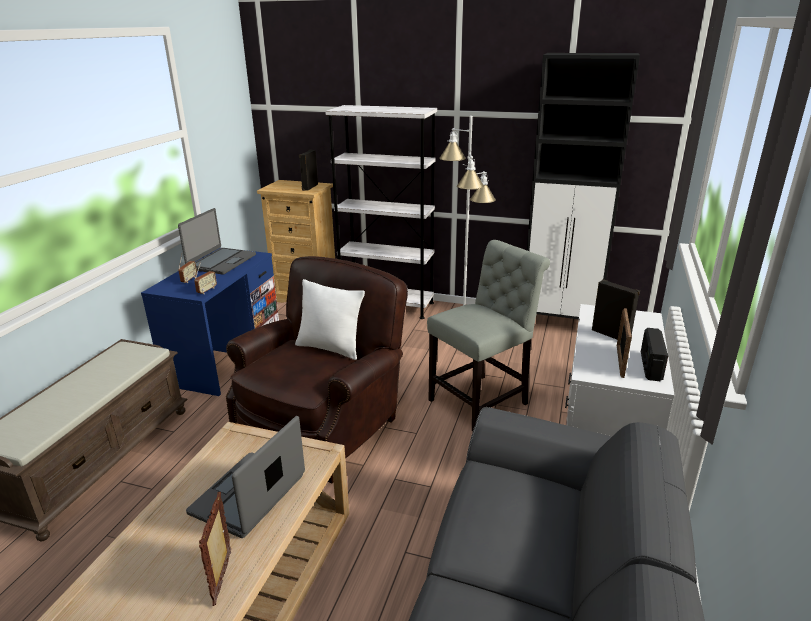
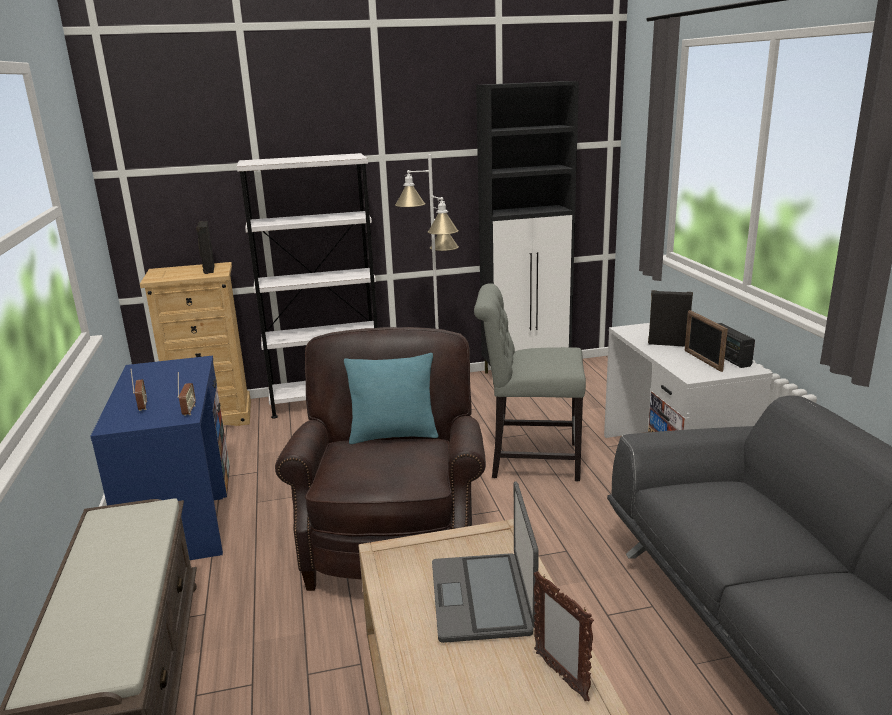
camera: 30 degrees left, 5 degrees down
laptop [178,208,256,275] -> none
white pillow [295,279,365,360] -> turquoise pillow [344,353,439,444]
grey chair [427,240,550,432] -> grey chair turned 105 degrees counterclockwise [474,283,586,482]

